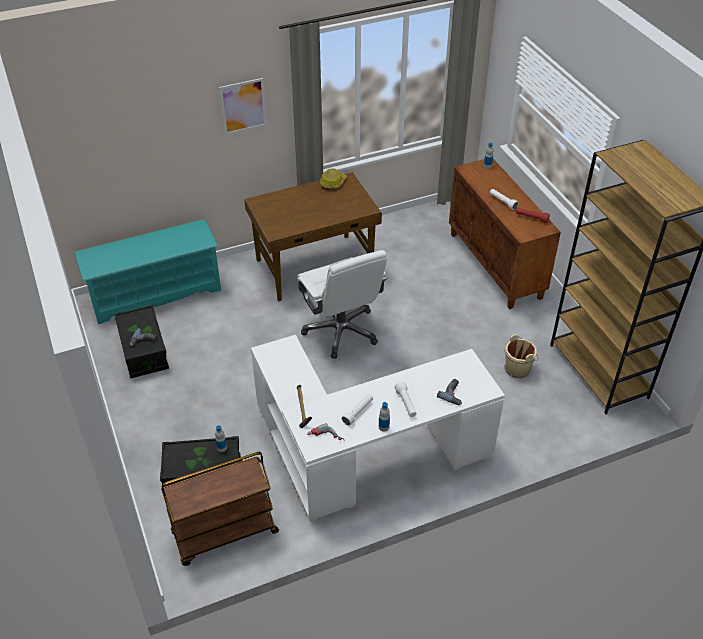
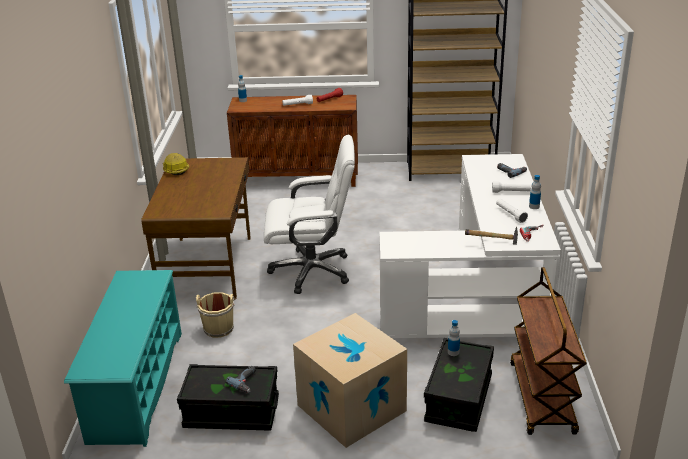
camera: 65 degrees left, 15 degrees down
picture [219,78,267,135] -> none
beige bucket [503,334,538,378] -> beige bucket moved to [196,292,236,338]
none -> cardboard box [293,313,407,448]

